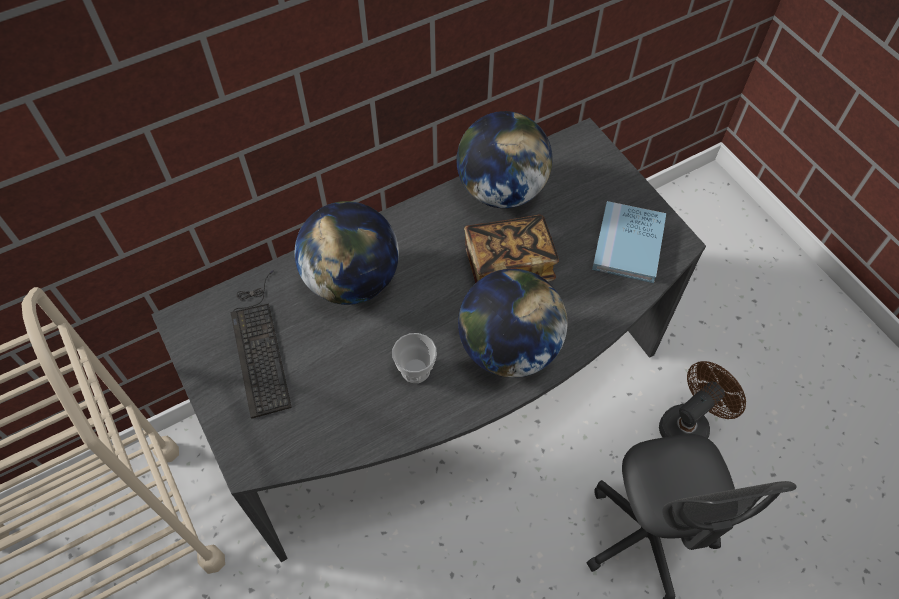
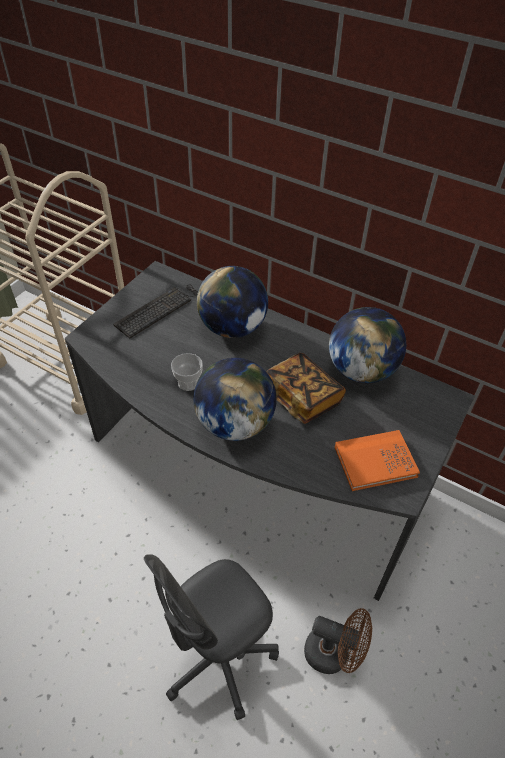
camera: 60 degrees right, 10 degrees down
blue book [592,201,666,283] -> orange book [335,430,420,491]

